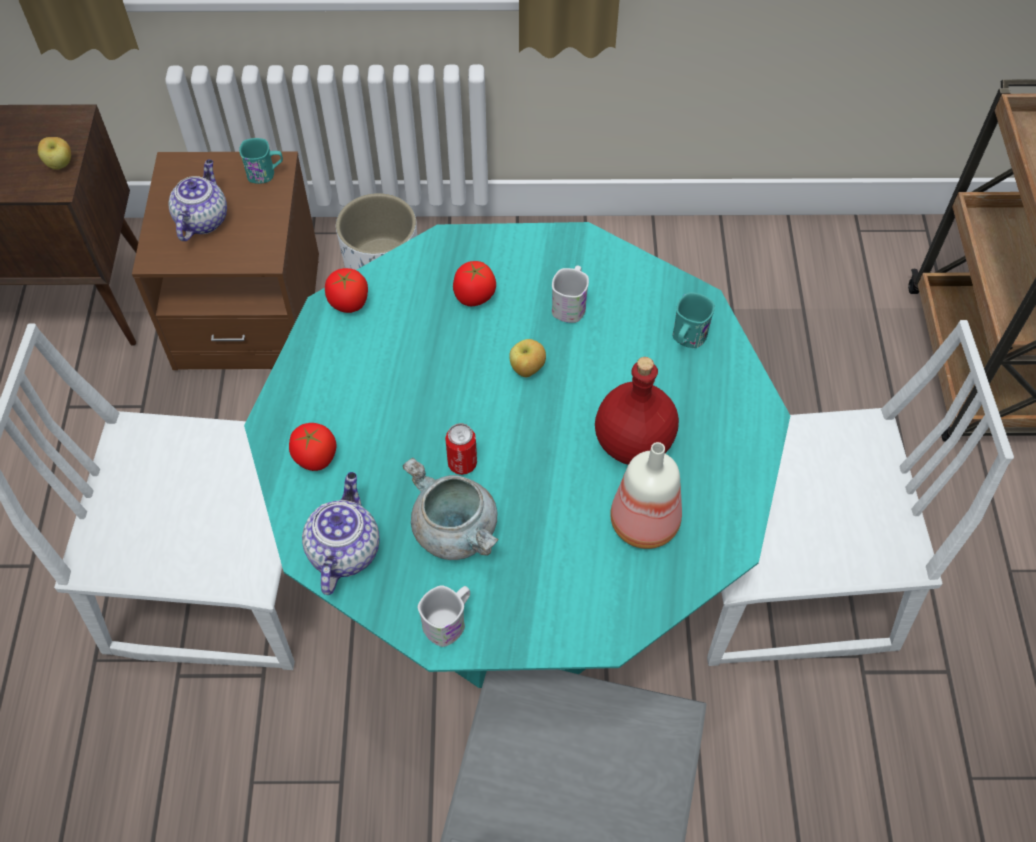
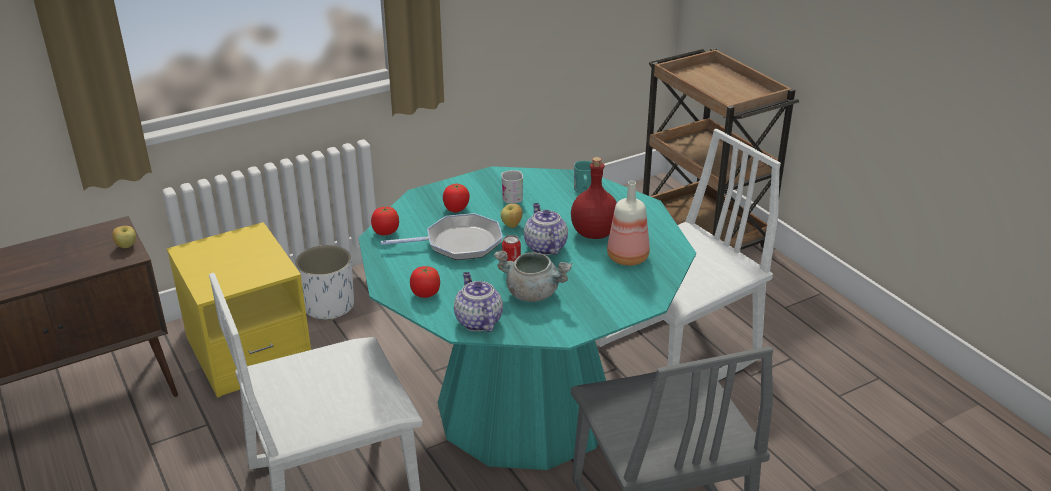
camera: 30 degrees left, 25 degrees down
brown nightstand [132,152,319,370] -> yellow nightstand [167,222,311,398]
teapot [168,160,227,241] -> teapot moved to [524,203,568,255]
turquoise mug [239,138,283,184] -> none
white mug [418,585,470,647] -> none
none -> frying pan [381,213,503,260]

